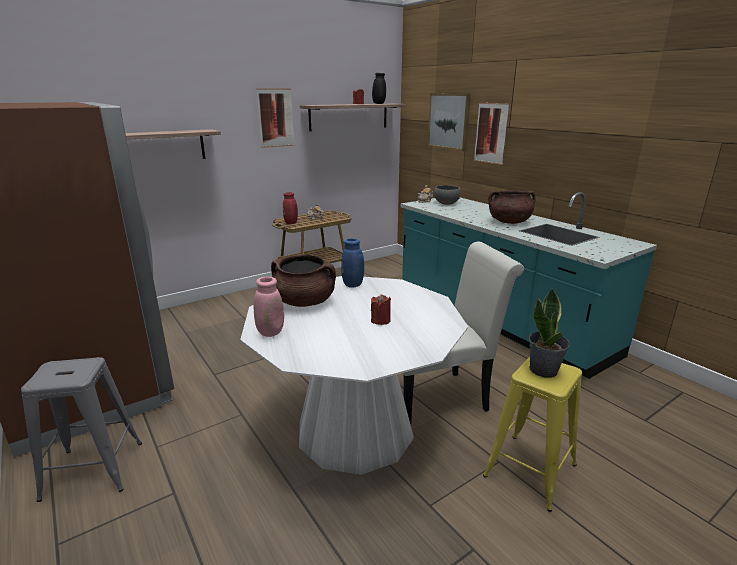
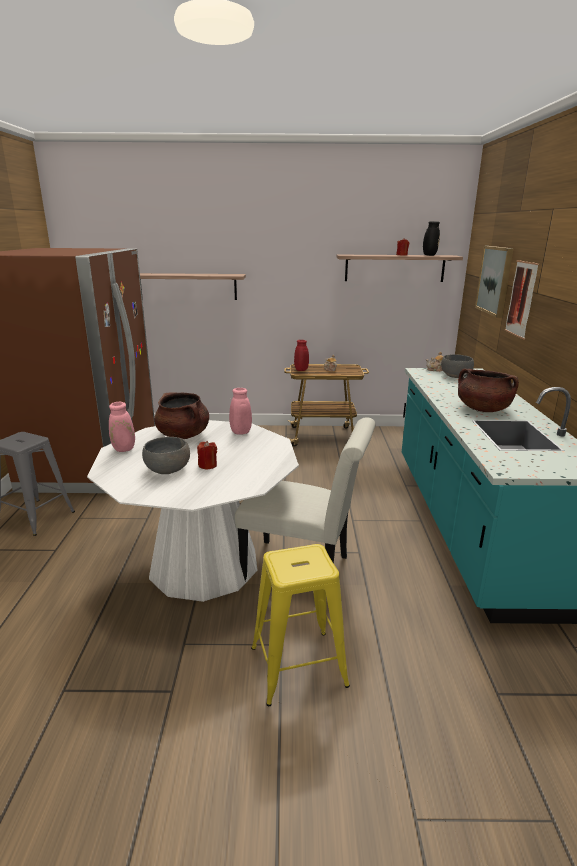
camera: 35 degrees right, 0 degrees up
picture [257,89,294,148] -> none
blue vase [341,238,364,288] -> pink vase [229,388,252,434]
potted plant [529,288,570,378] -> none
none -> grey bowl [142,437,190,474]

